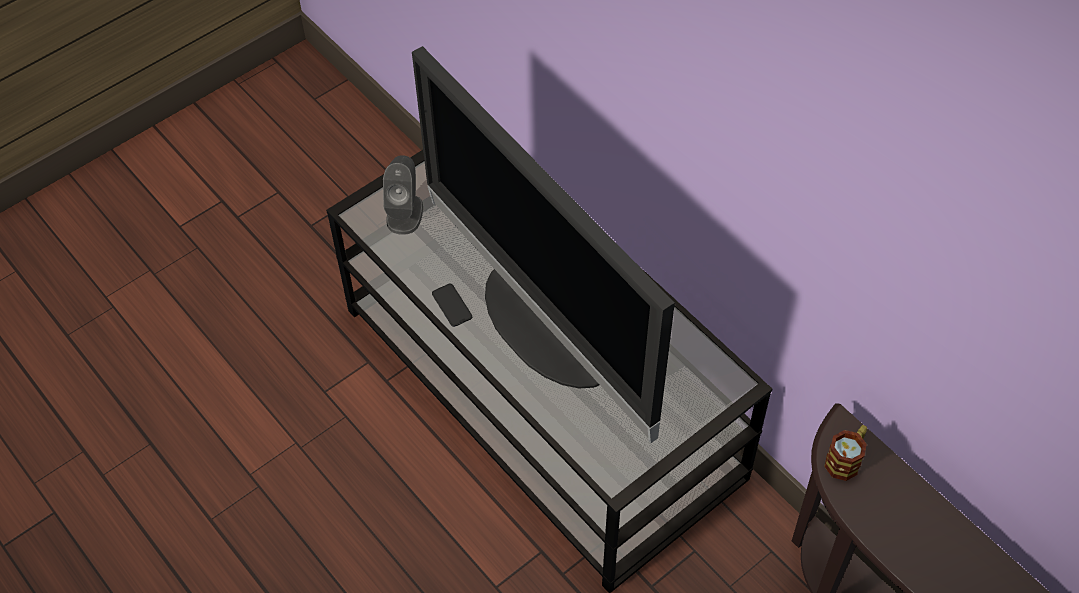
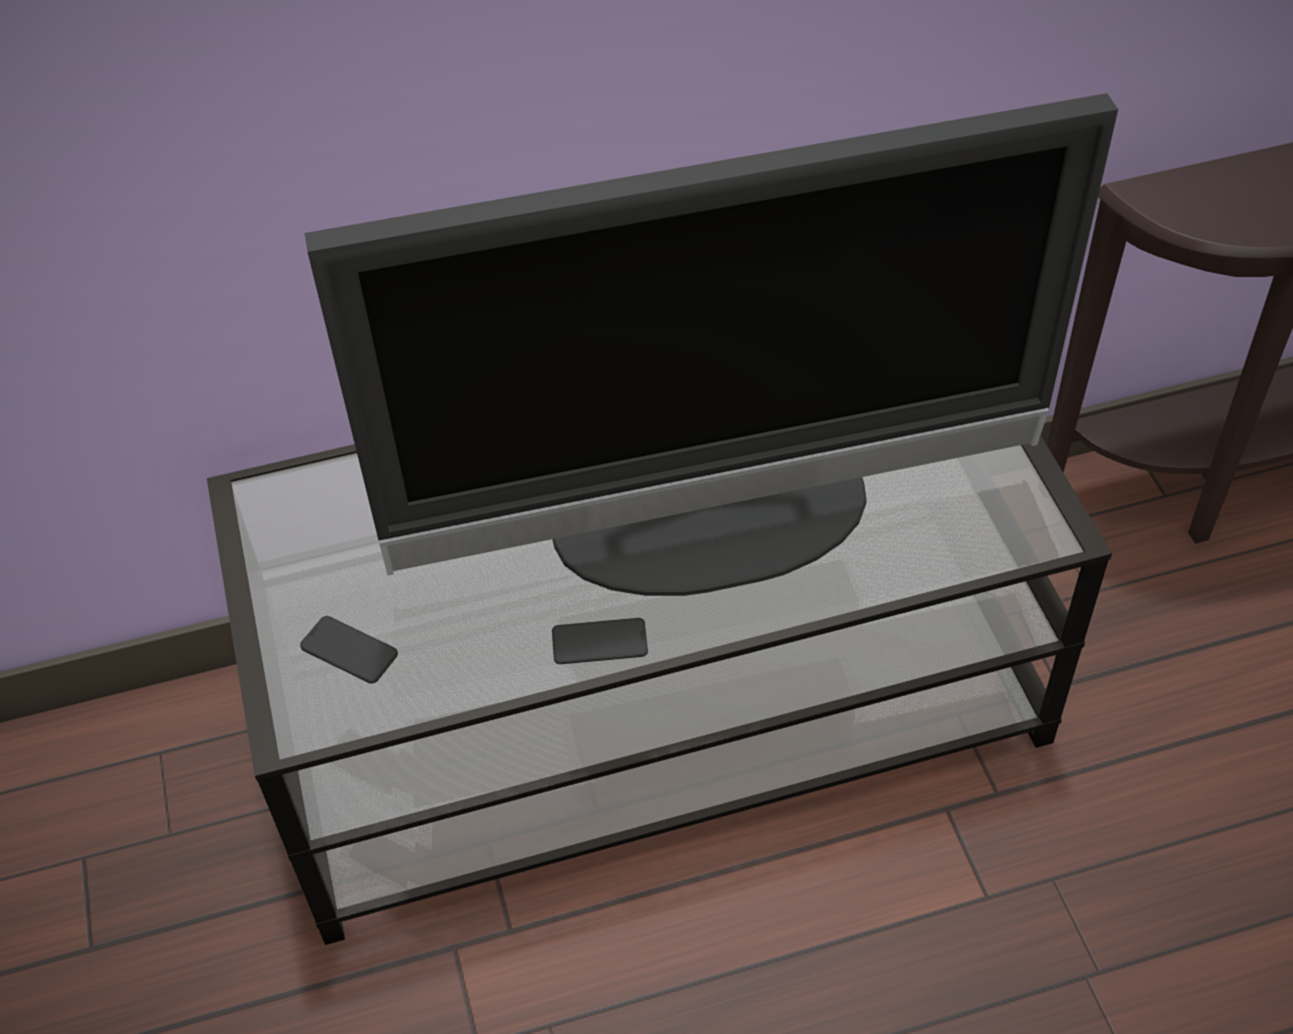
camera: 65 degrees left, 5 degrees down
grey speaker [383,155,423,235] -> phone [300,616,398,684]
mug [824,425,867,481] -> none

